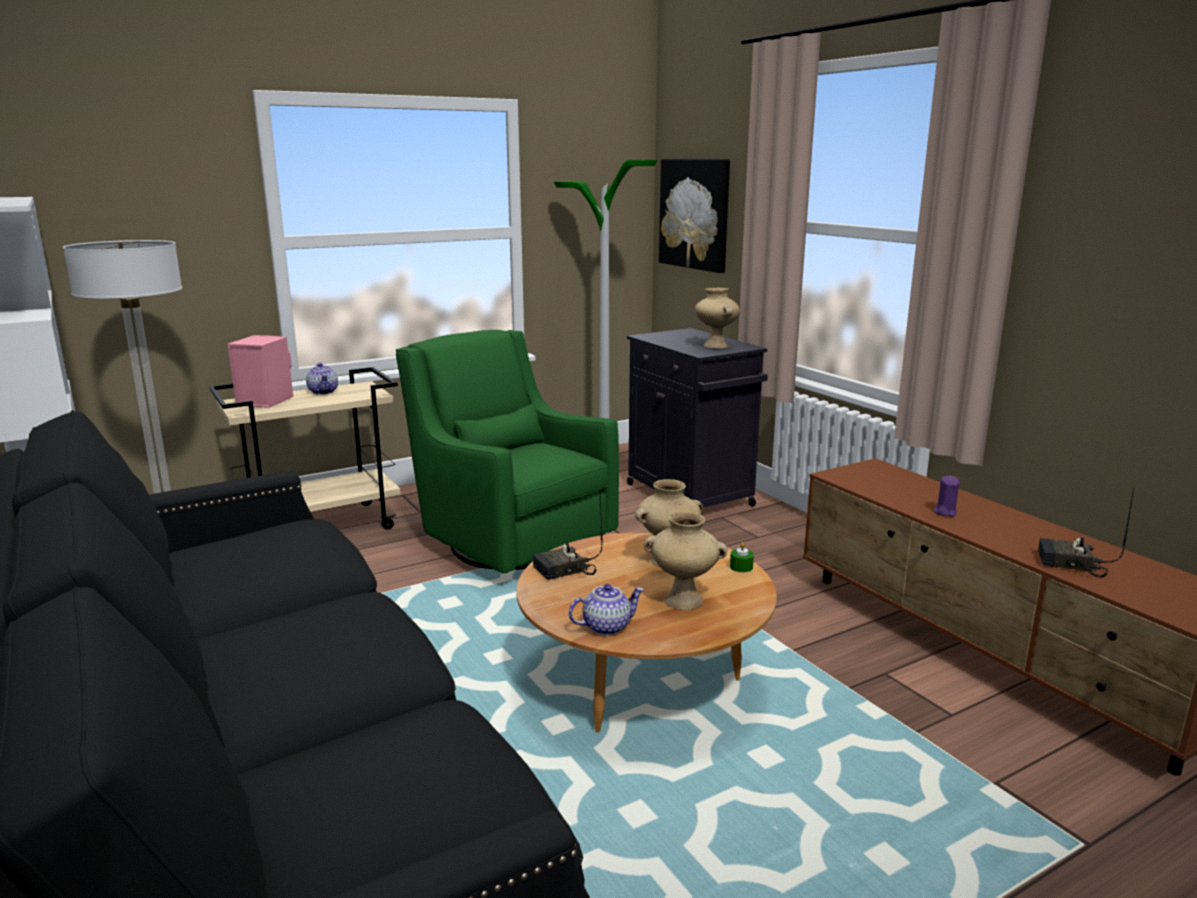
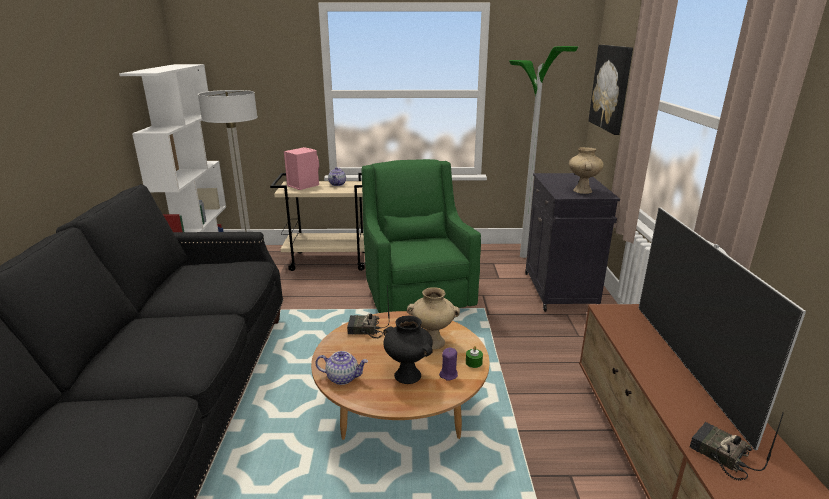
camera: 30 degrees right, 5 degrees up
beige vase [644,512,727,610] -> black vase [383,315,433,384]
purple candle [934,476,959,516] -> purple candle moved to [439,347,458,381]
none -> television [638,208,806,450]

